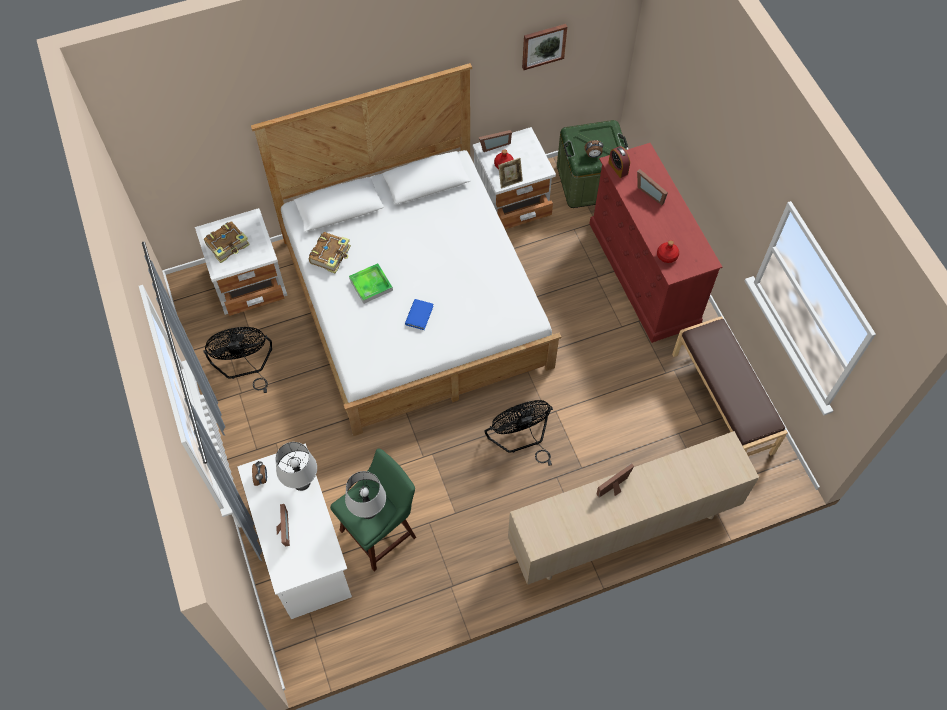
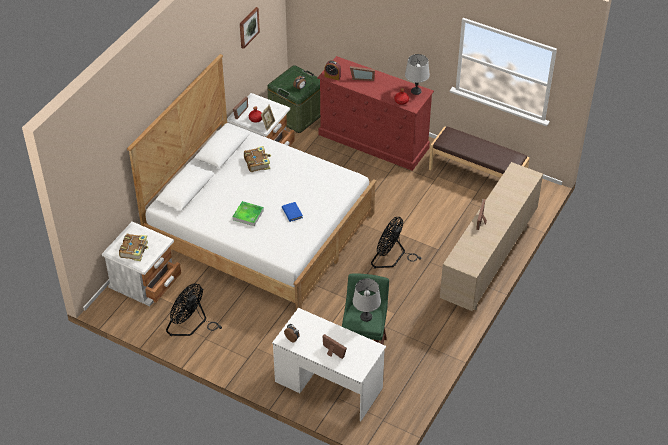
camera: 40 degrees left, 15 degrees down
grey table lamp [275,442,317,491] -> grey table lamp moved to [405,54,430,95]
book [309,232,351,274] -> book moved to [244,146,271,172]

